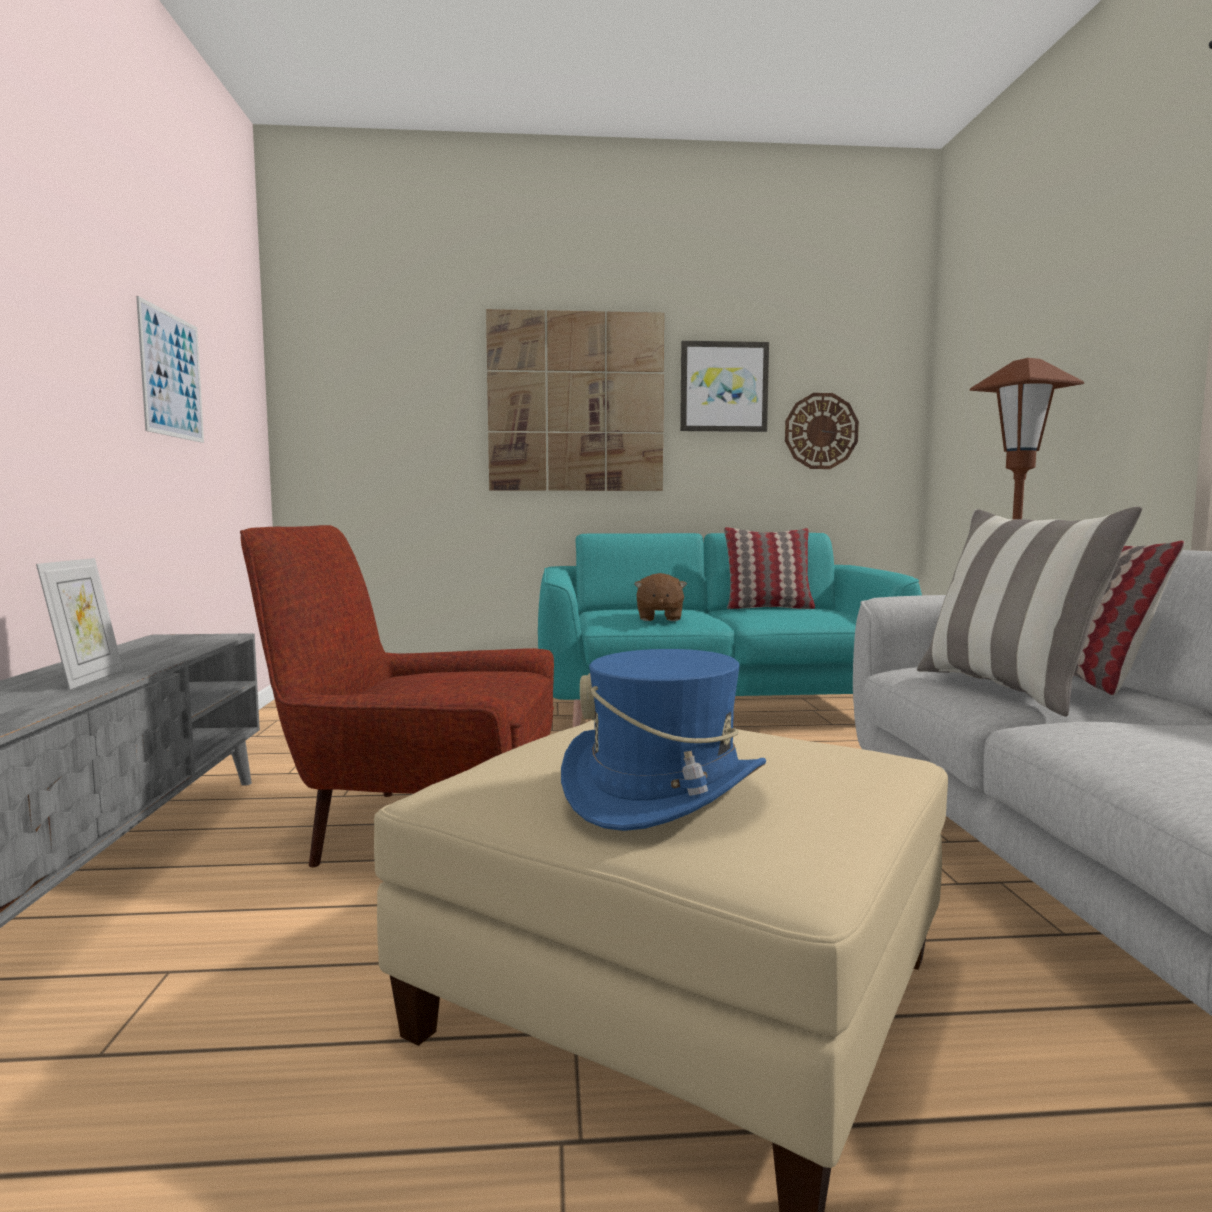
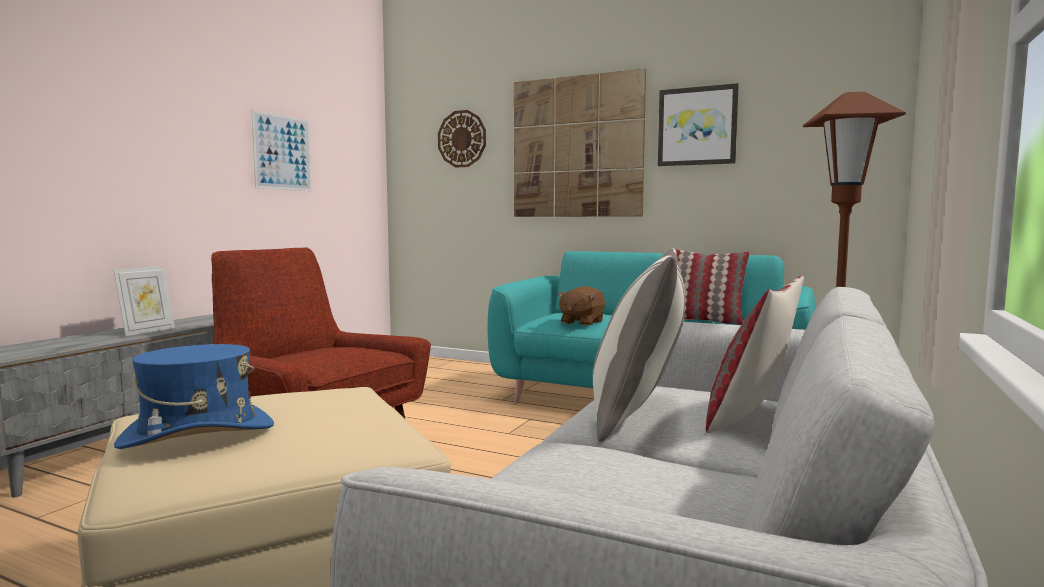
camera: 30 degrees right, 0 degrees up
wall clock [785,393,859,469] -> wall clock moved to [438,110,486,167]

